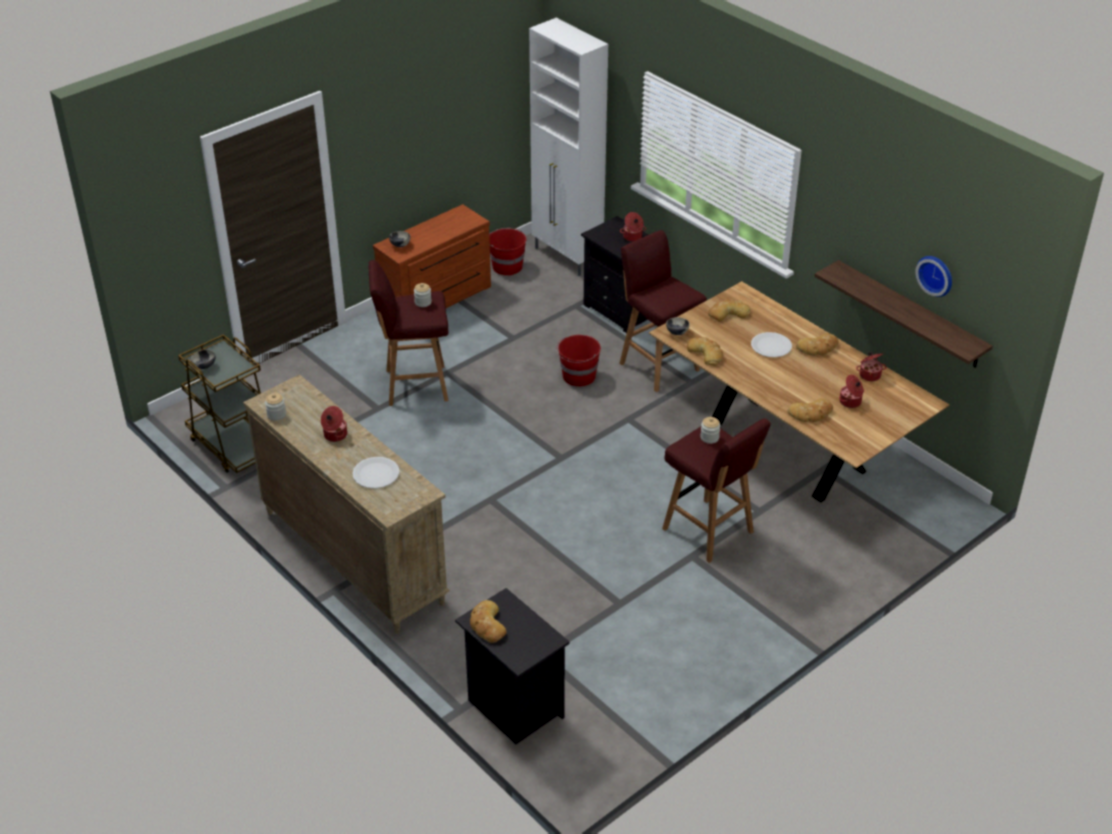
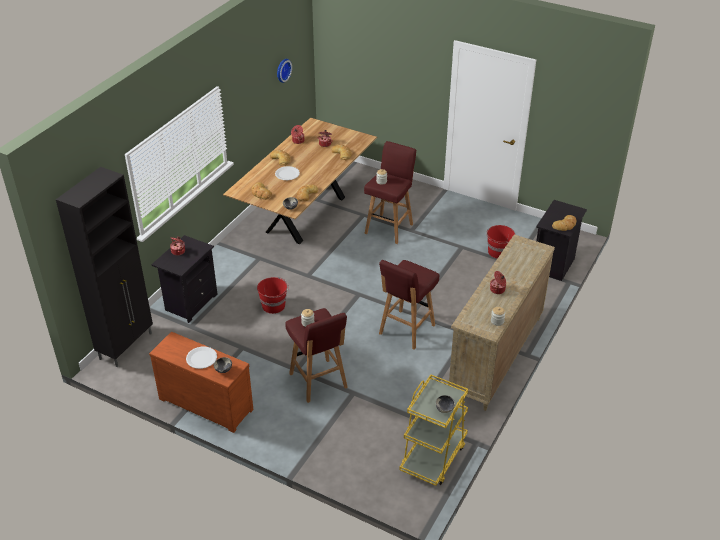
camera: 110 degrees left, 0 degrees up
brown cart [178,334,261,473] -> yellow cart [399,375,468,486]
white plate [352,457,400,488] -> white plate moved to [186,347,217,369]
red bucket [489,228,526,276] -> red bucket moved to [486,225,515,259]
white cabinet [529,18,608,276] -> black cabinet [56,167,153,367]
red stool [619,230,707,392] -> red stool moved to [379,260,439,350]
shelf [814,260,993,368] -> none

